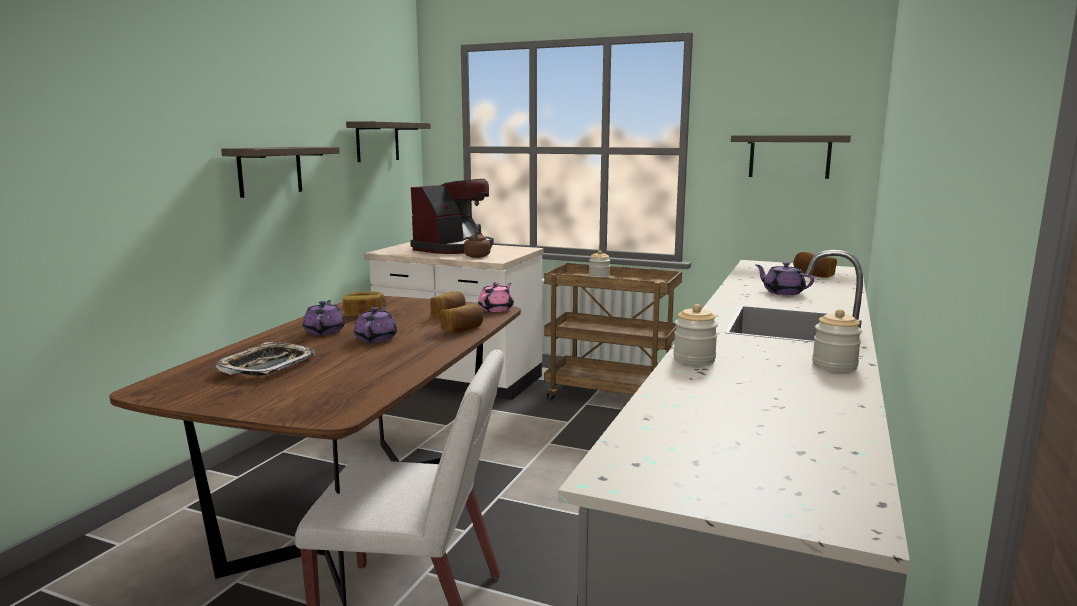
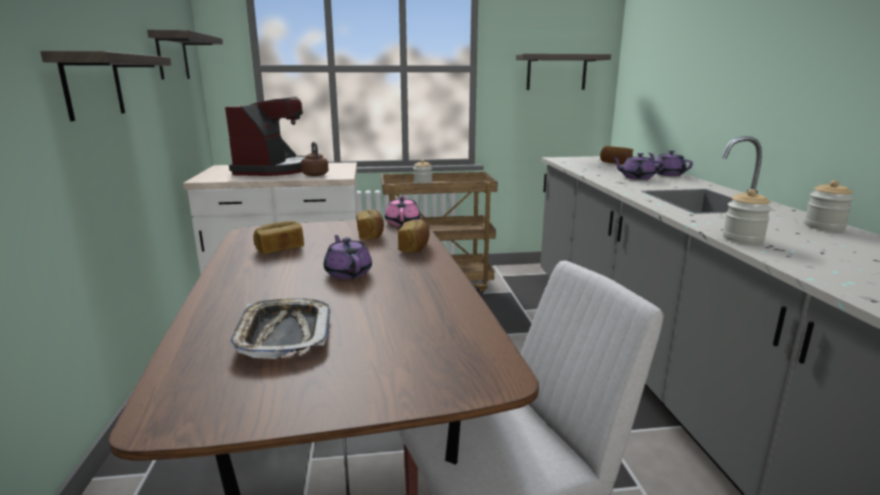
camera: 30 degrees left, 5 degrees up
purple teapot [303,300,345,335] -> purple teapot moved to [648,150,693,176]

